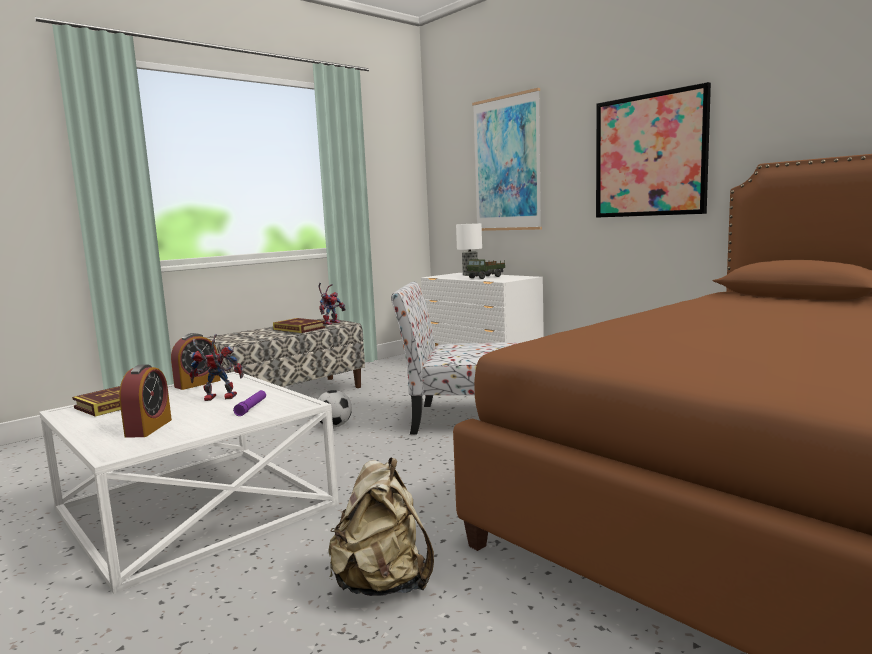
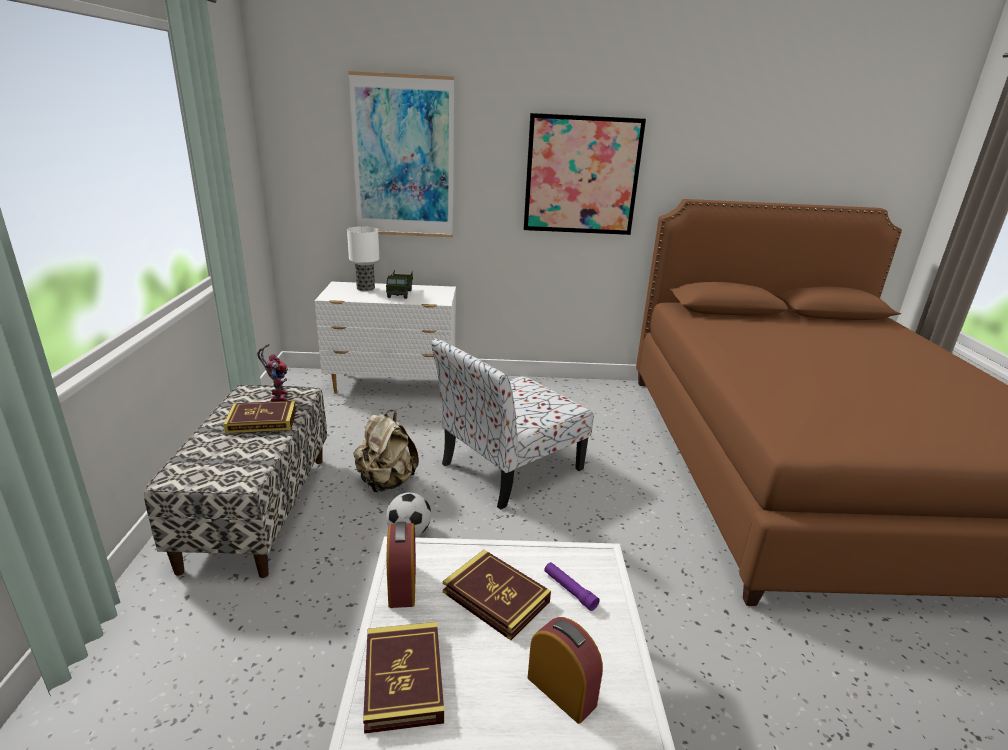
camera: 50 degrees left, 15 degrees up
toy robot [189,334,244,401] -> book [443,550,551,640]
beige backpack [328,458,434,596] -> beige backpack moved to [353,410,419,493]

